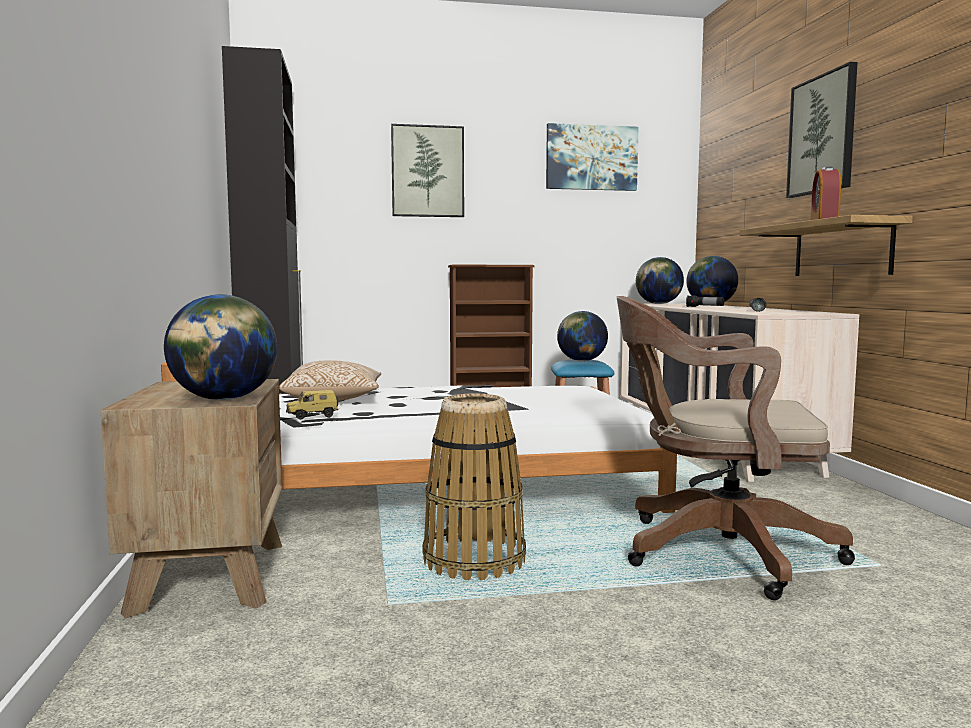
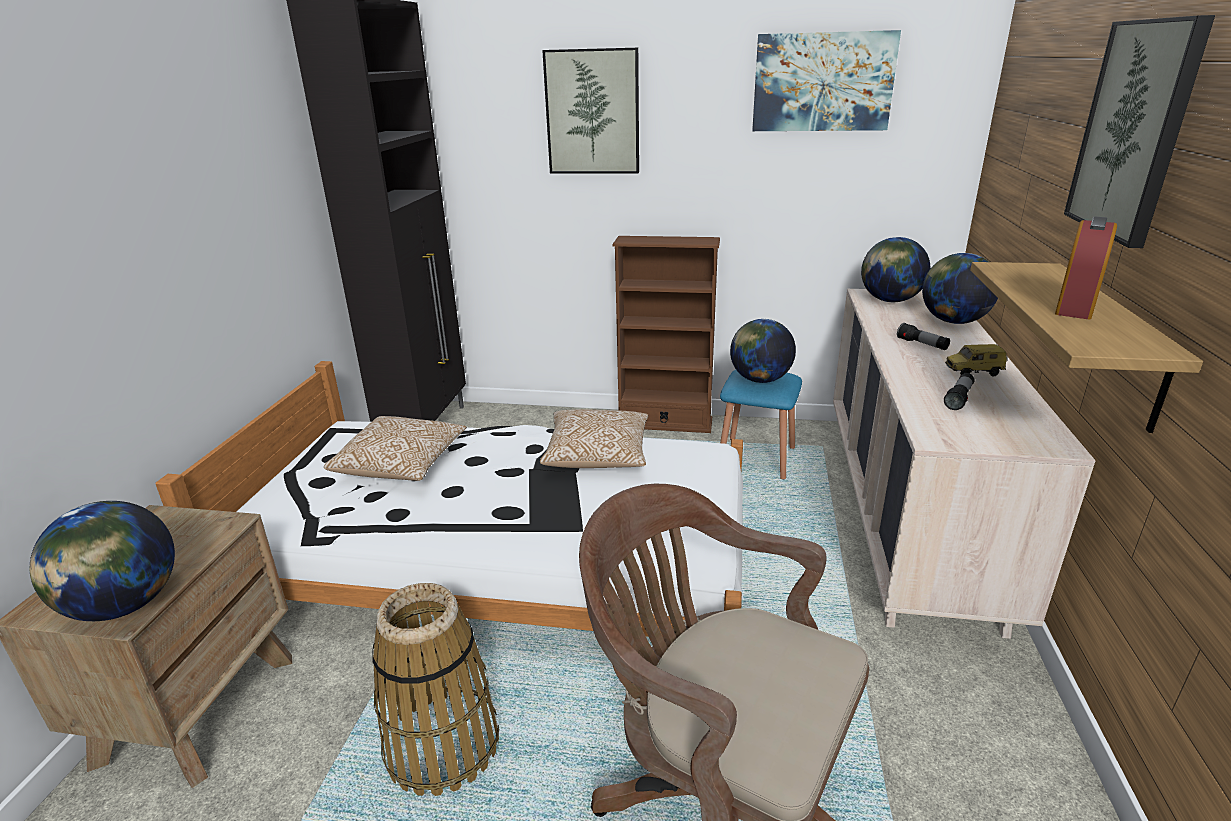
camera: 20 degrees right, 20 degrees up
toy car [286,390,338,420] -> toy car moved to [945,344,1007,377]
none -> pillow [540,409,648,468]

